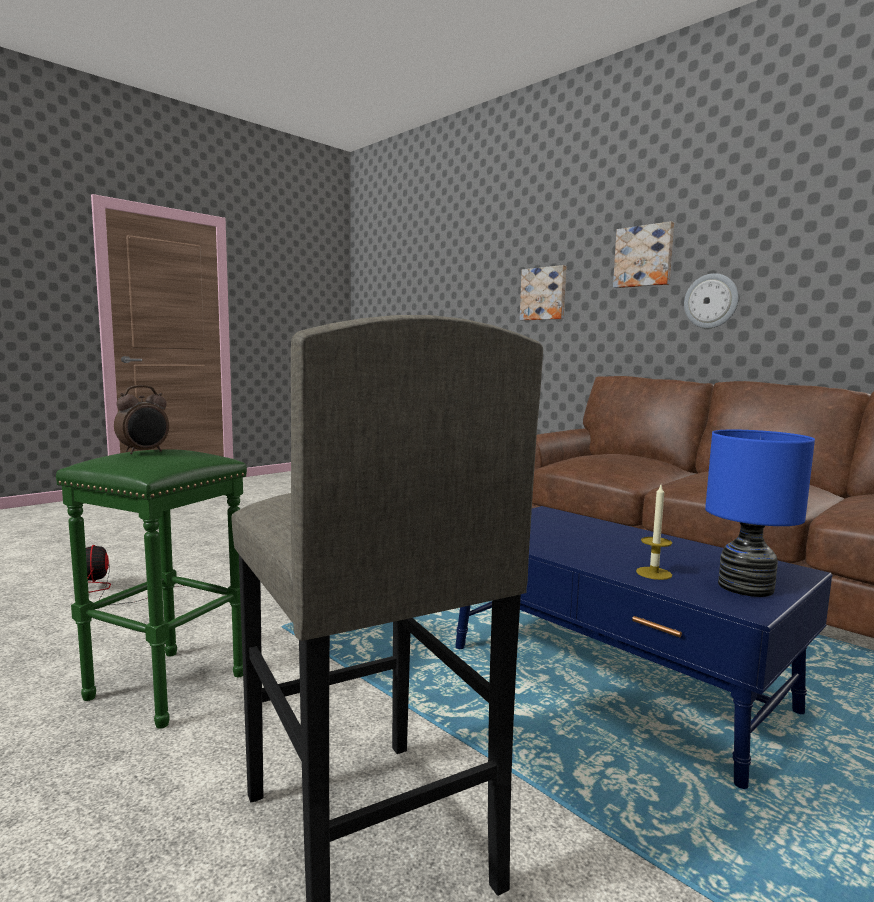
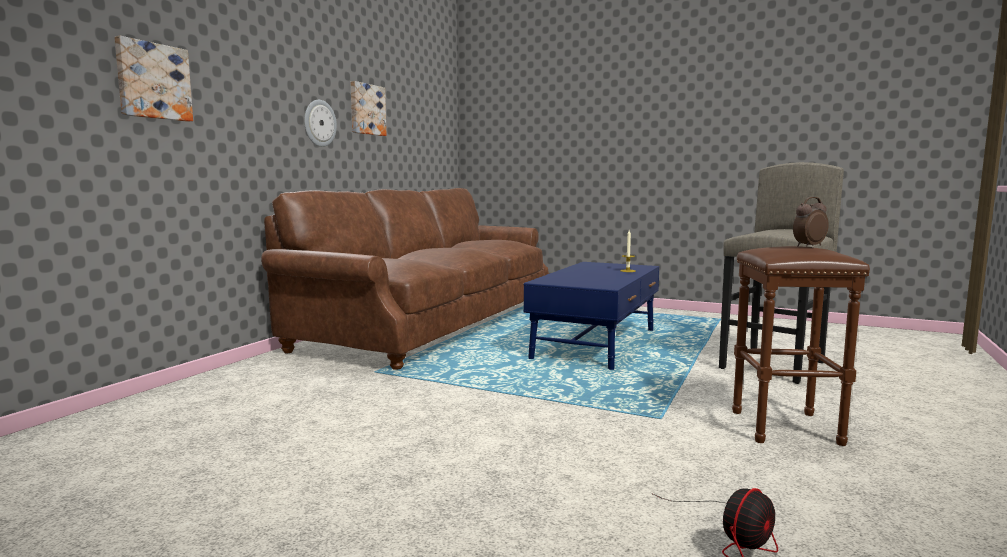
camera: 110 degrees left, 0 degrees up
green stool [56,449,247,729] -> brown stool [732,246,870,446]
alarm clock [114,385,169,454] -> alarm clock turned 45 degrees counterclockwise [793,197,829,247]
picture [613,221,674,288] -> picture moved to [350,81,387,136]
blue table lamp [705,430,815,597] -> none

